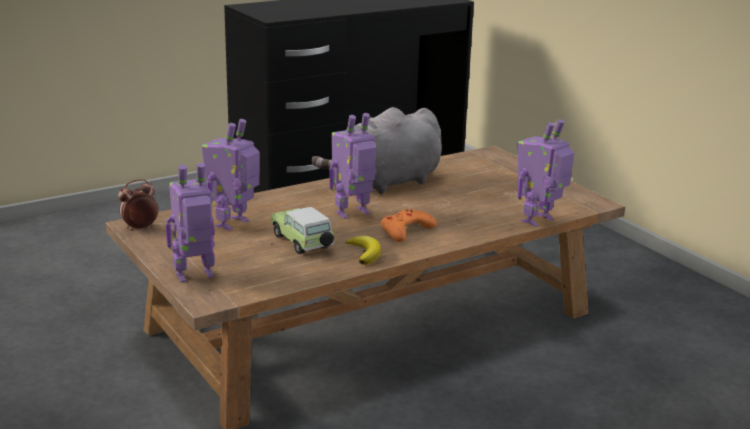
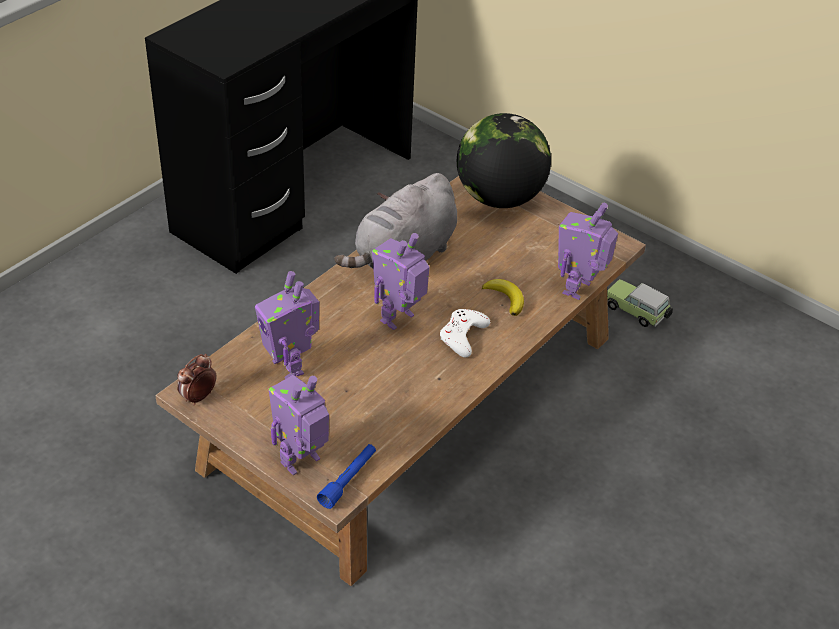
camera: 20 degrees left, 20 degrees up
toy robot [201,119,260,231] -> toy robot turned 45 degrees counterclockwise [255,271,319,379]
toy car [271,207,335,254] -> toy car moved to [607,279,673,327]
banana [346,236,381,265] -> banana moved to [482,279,524,316]
orange game controller [381,209,437,242] -> white game controller [440,309,490,357]
none -> blue flashlight [317,444,376,509]
none -> globe [457,113,551,208]

